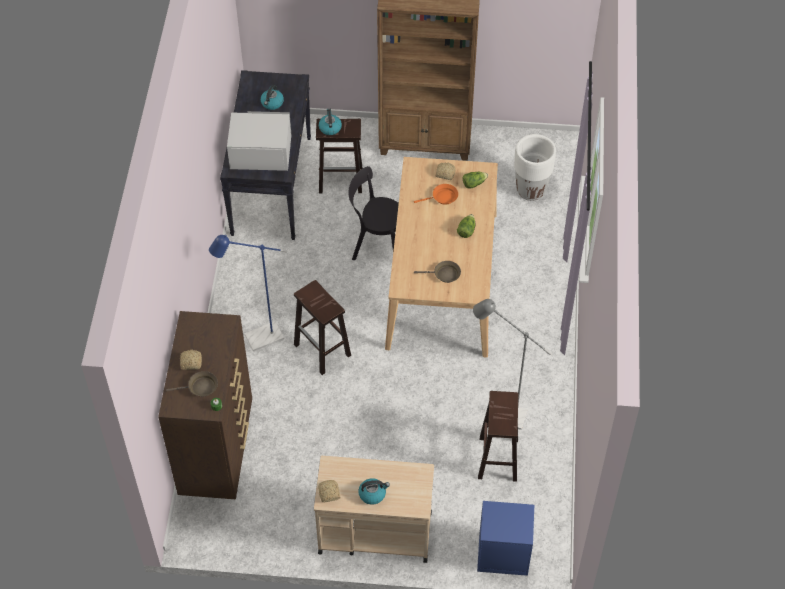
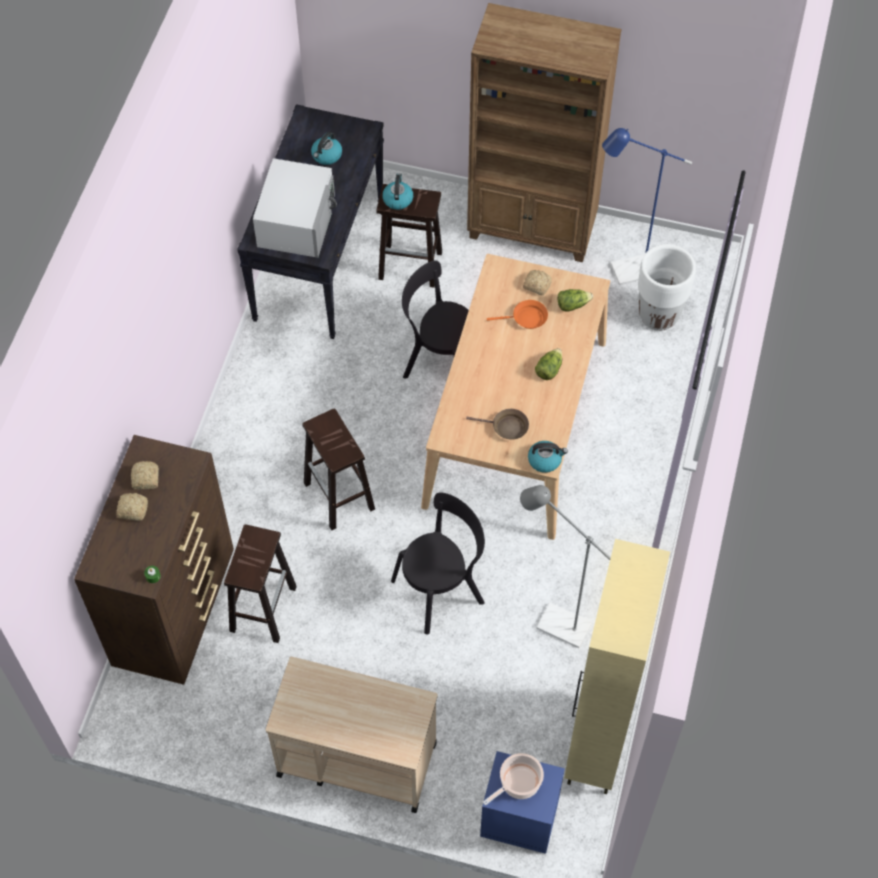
camera: 10 degrees right, 5 degrees up
brown frying pan [166,371,218,396] -> none
blue floor lamp [209,235,288,351] -> blue floor lamp moved to [602,128,692,285]
white microwave [227,111,291,171] -> white microwave turned 90 degrees clockwise [253,158,337,258]
bread [318,480,341,502] -> bread moved to [131,461,159,490]
kettle [358,478,390,505] -> kettle moved to [528,441,568,473]
brown stool [478,391,518,482] -> brown stool moved to [224,524,297,643]
none -> black chair [391,492,485,635]
none -> cooking pot [483,753,544,806]
none -> beige cabinet [564,539,670,794]

